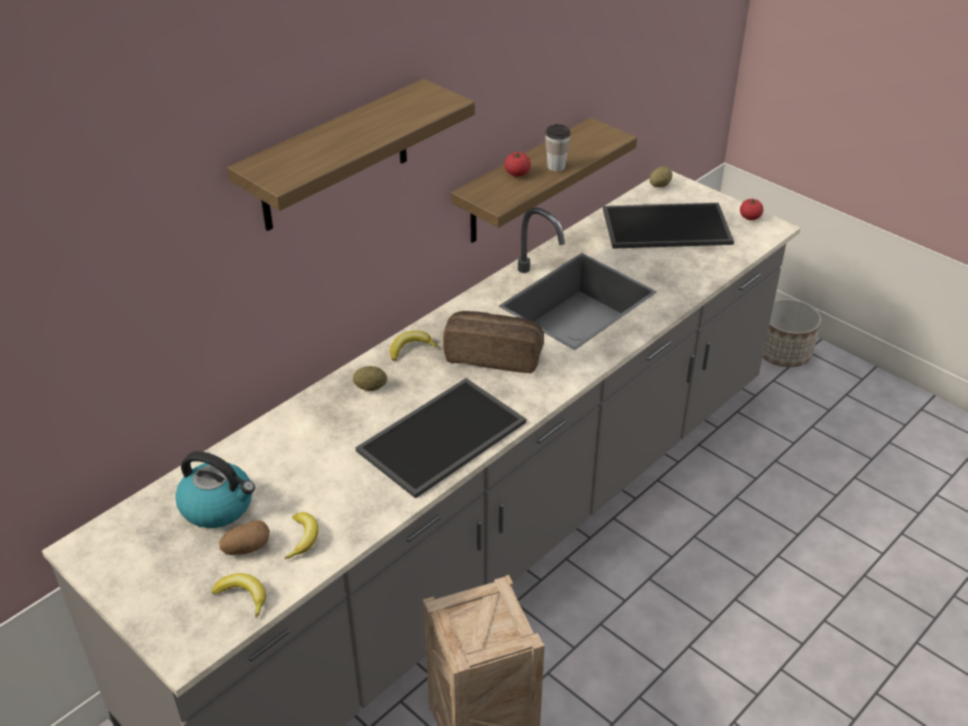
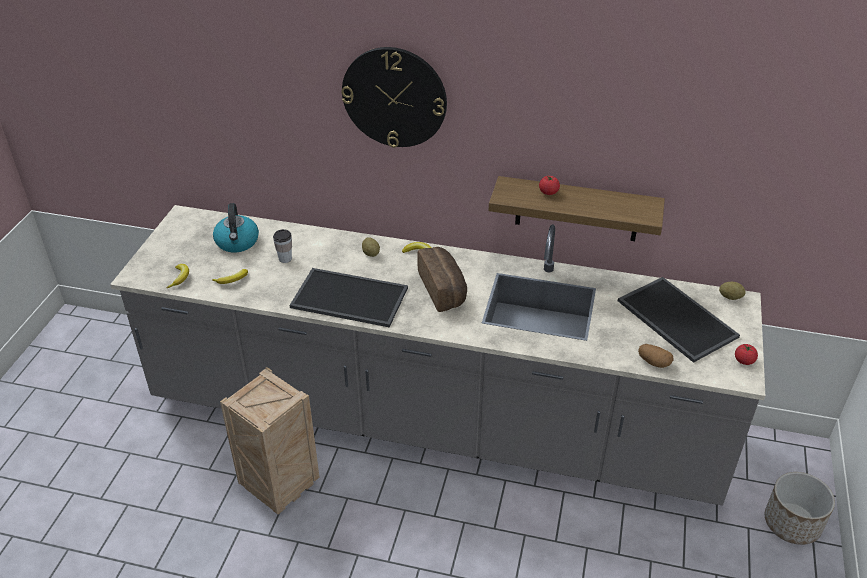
camera: 60 degrees right, 0 degrees up
potato [219,520,270,555] -> potato moved to [638,344,674,368]
shelf [227,79,475,231] -> wall clock [341,47,447,148]
cup [545,124,571,171] -> cup moved to [273,229,292,263]

